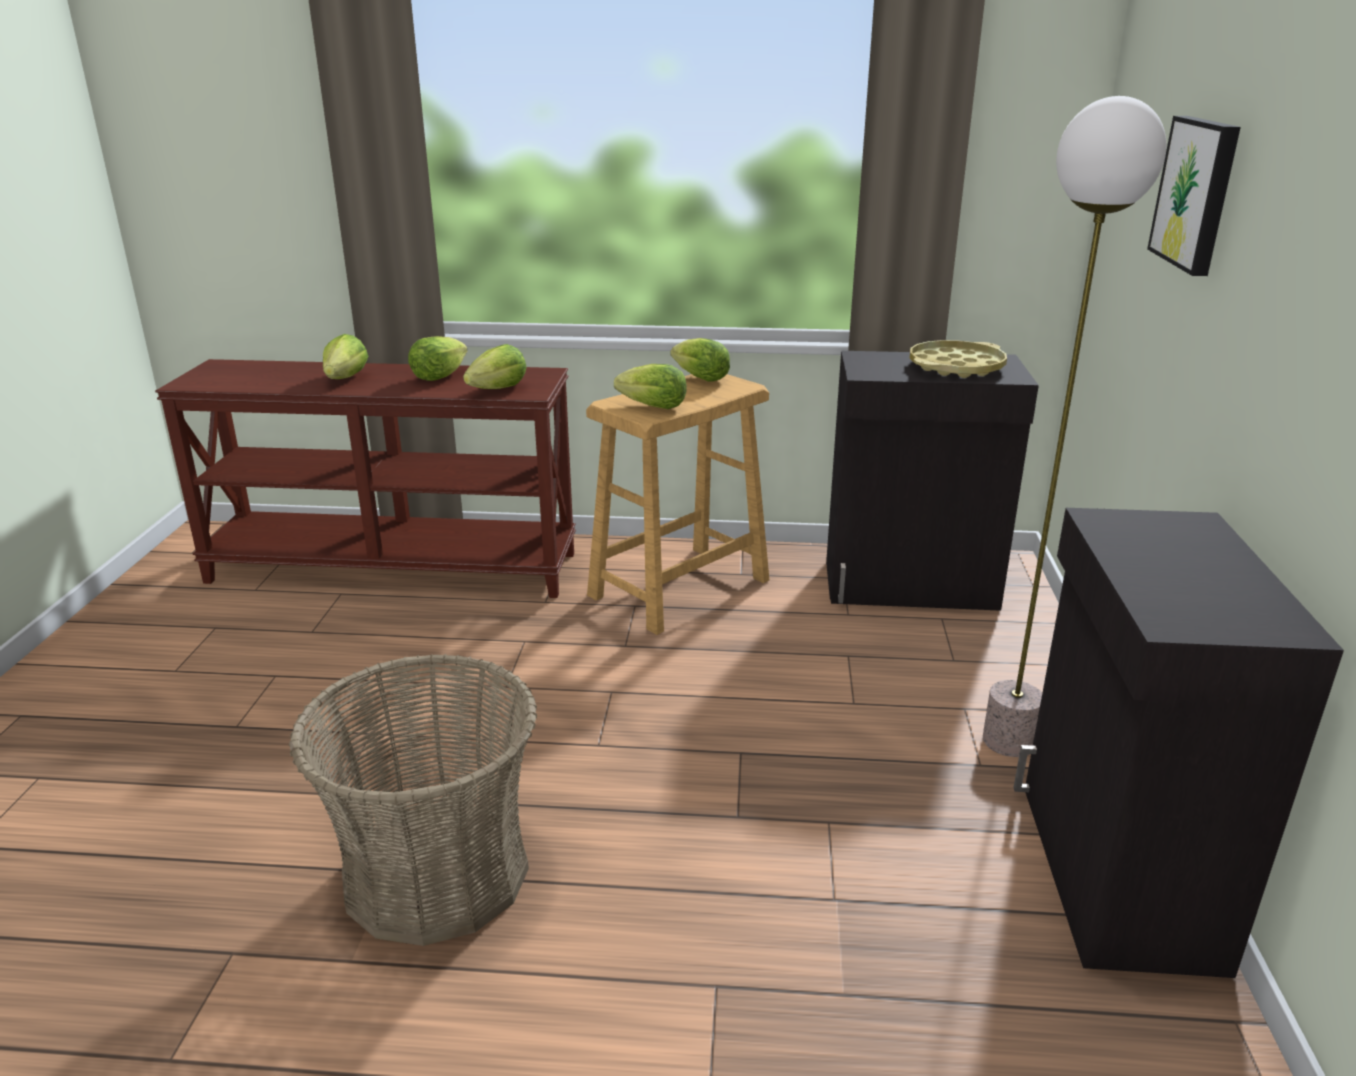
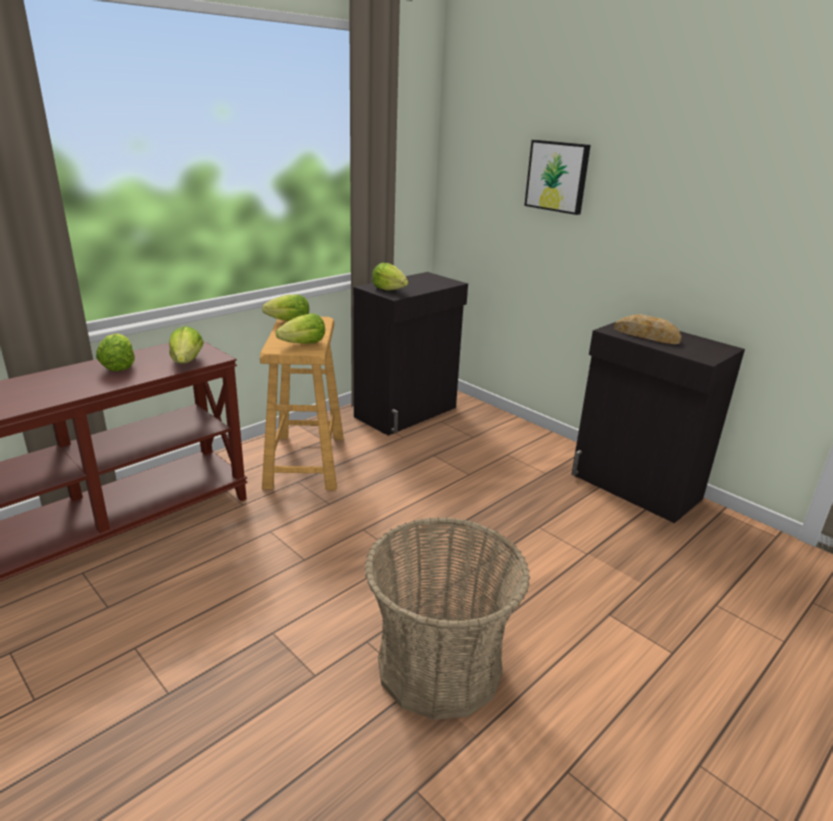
camera: 50 degrees left, 0 degrees up
lettuce [323,334,369,379] -> lettuce moved to [372,263,408,291]
yellow tray [910,340,1007,378] -> none
floor lamp [983,96,1166,757] -> none
none -> bread [614,314,682,344]

